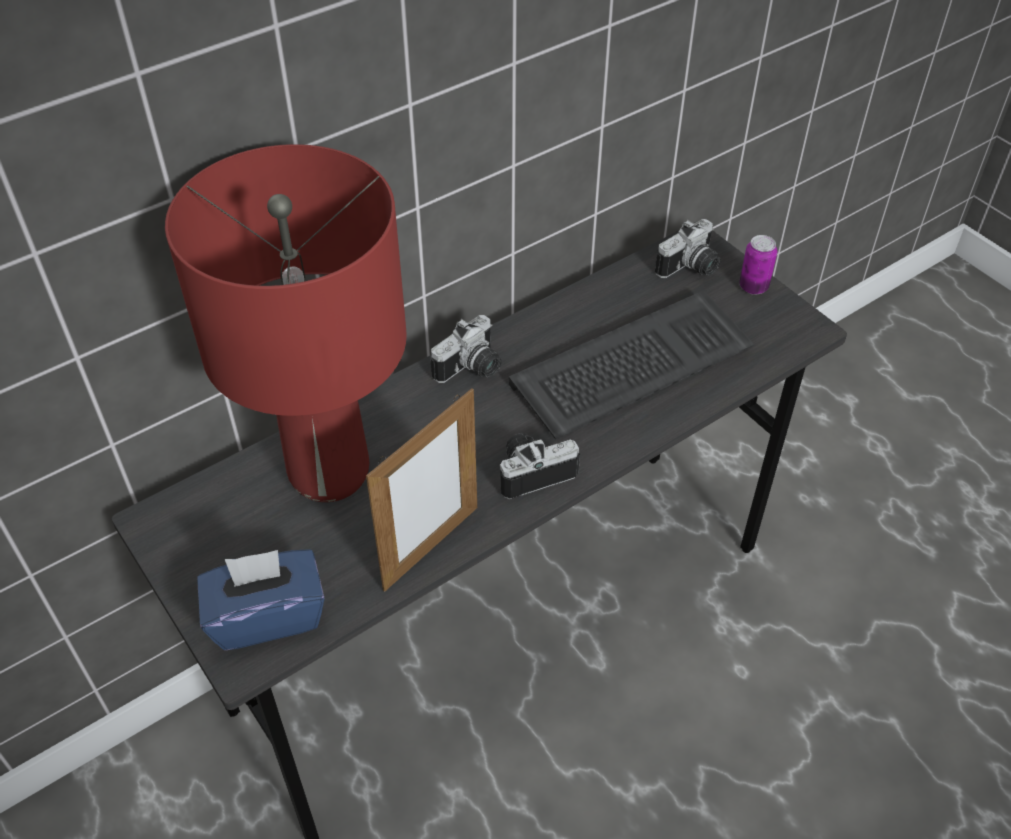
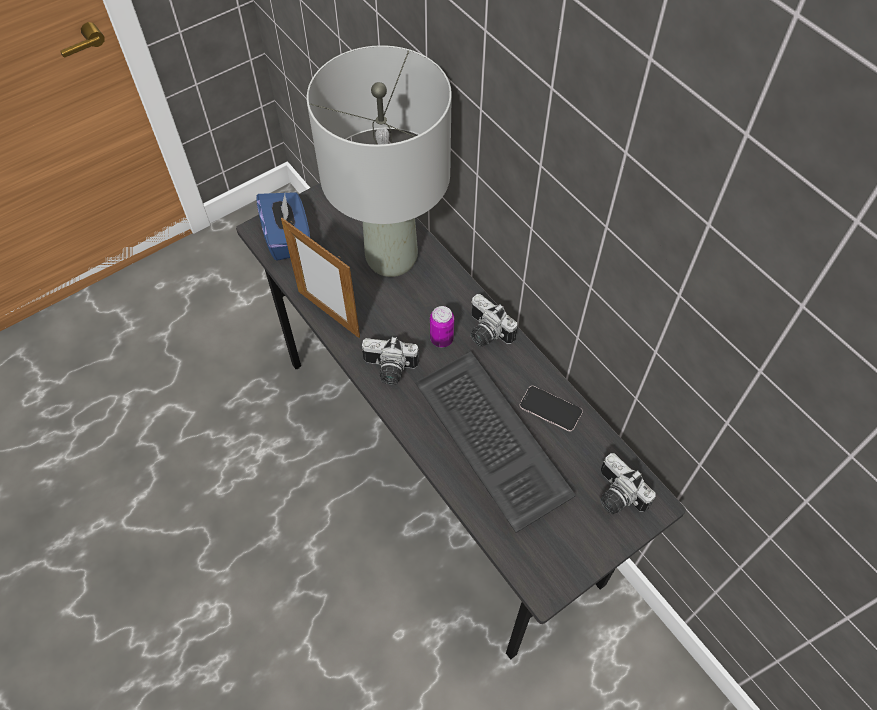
camera: 90 degrees right, 10 degrees up
red table lamp [165,144,407,502] -> grey table lamp [307,45,452,277]
camera [500,433,580,499] -> camera turned 120 degrees clockwise [362,337,419,385]
can [739,235,777,295] -> can moved to [430,306,454,347]
none -> phone [519,386,583,431]

